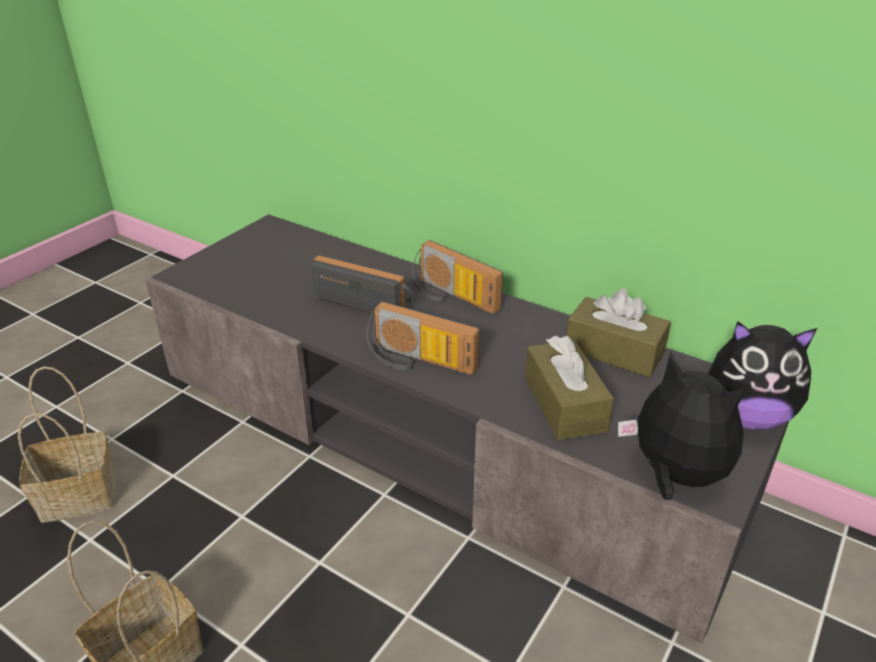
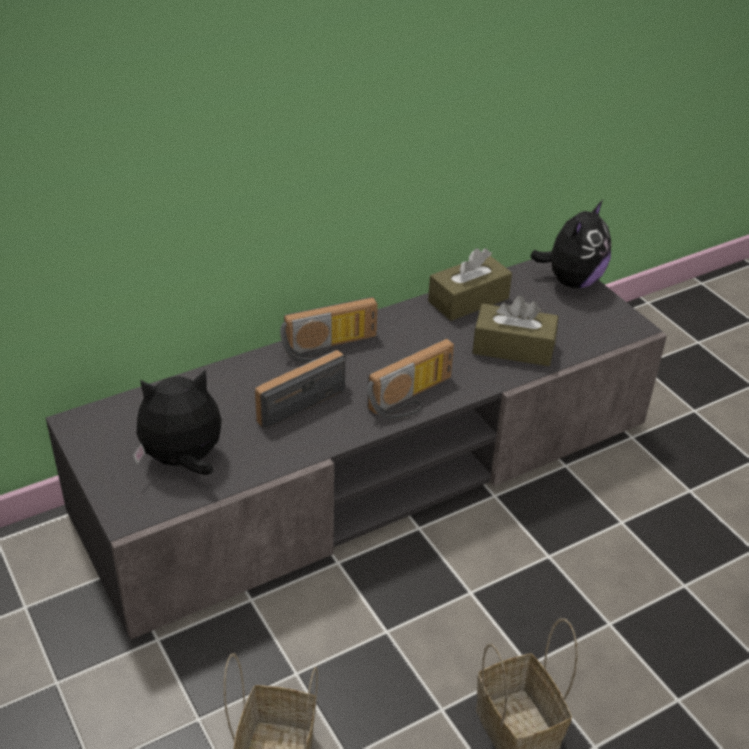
camera: 65 degrees left, 5 degrees up
plush toy [618,352,745,500] -> plush toy moved to [133,369,222,475]

